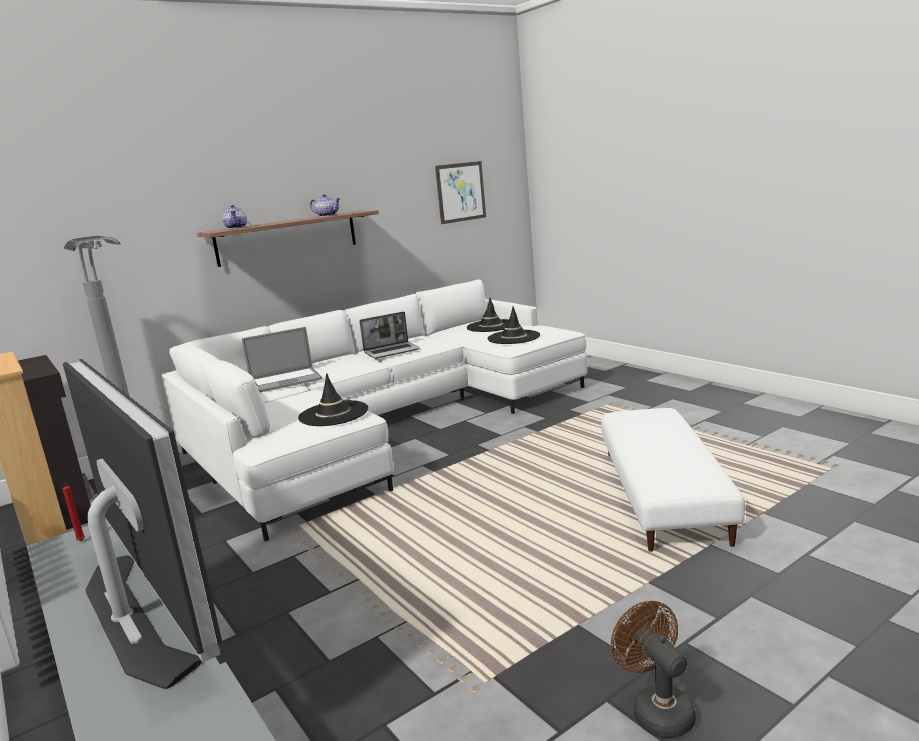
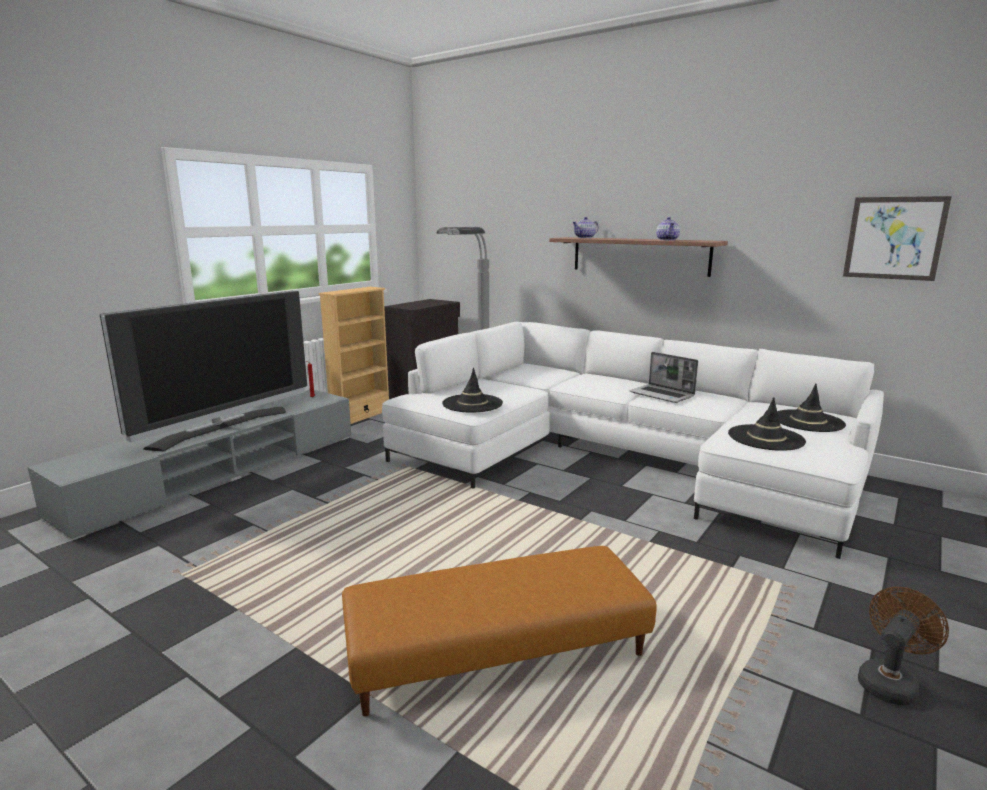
camera: 70 degrees right, 0 degrees up
laptop [242,327,322,392] -> none
white ottoman [601,408,745,552] -> brown ottoman [342,546,657,717]
brown fan [611,601,696,738] -> brown fan moved to [858,587,949,706]

